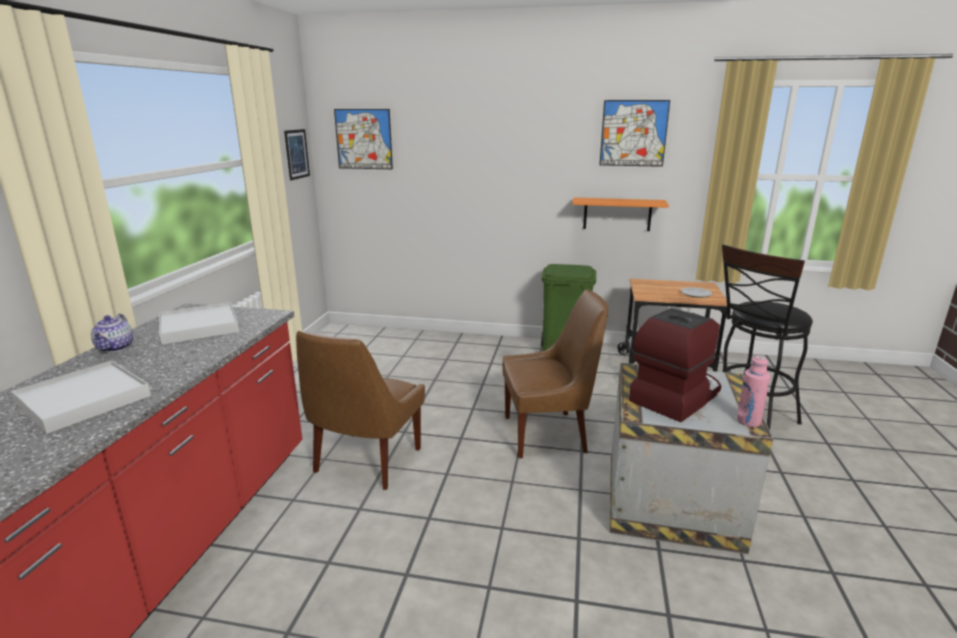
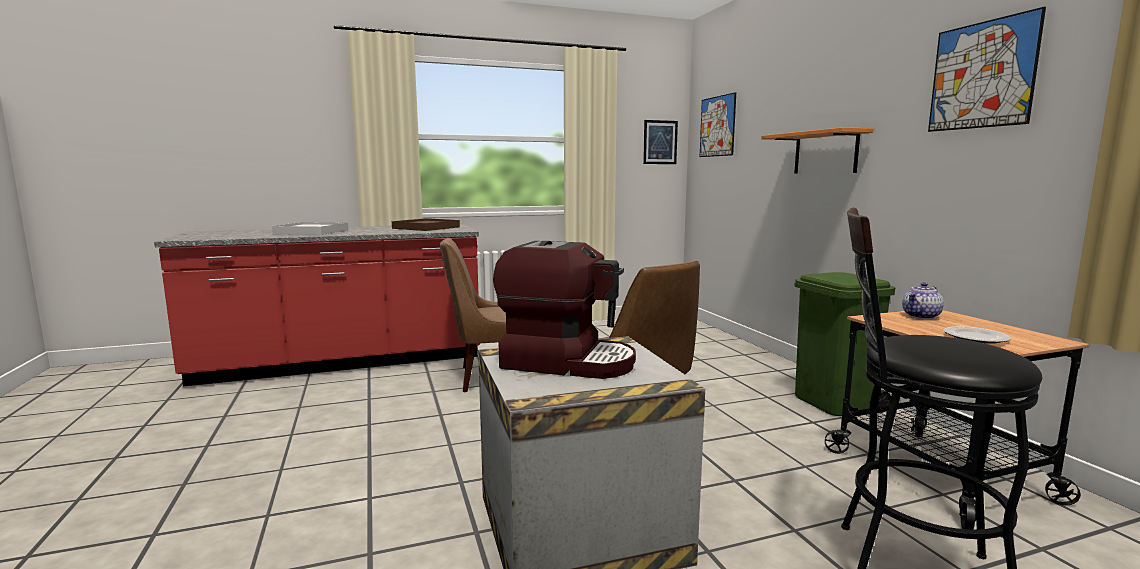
camera: 60 degrees right, 10 degrees down
teapot [91,314,133,353] -> teapot moved to [902,282,944,319]
white tray [159,302,239,345] -> brown tray [392,218,460,231]
orange shelf [572,198,669,231] -> orange shelf moved to [761,127,873,173]
pink bottle [737,356,770,427] -> none

